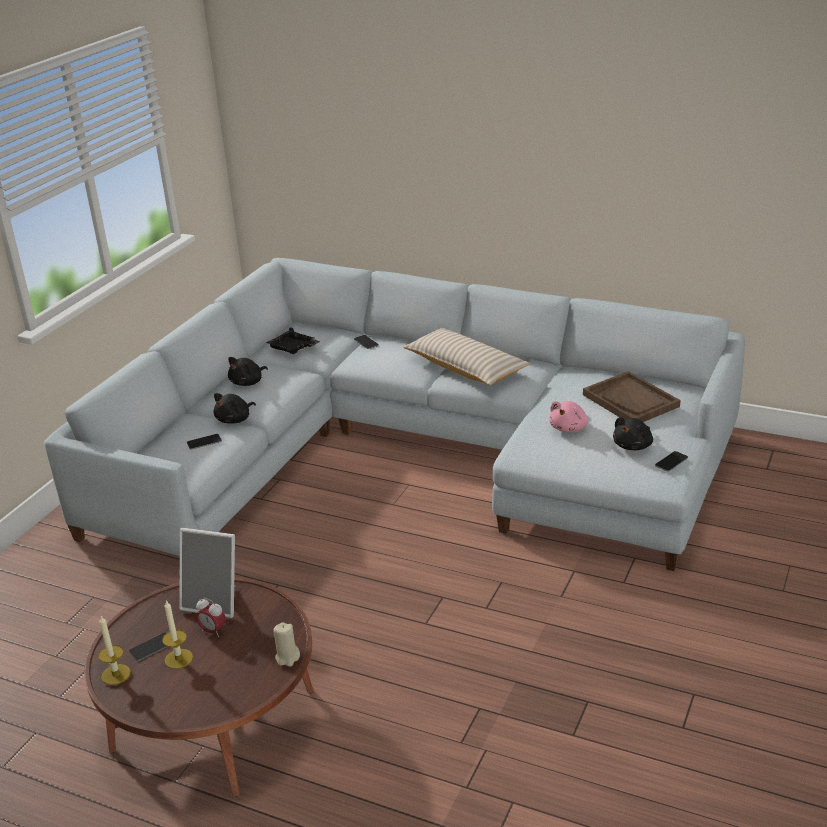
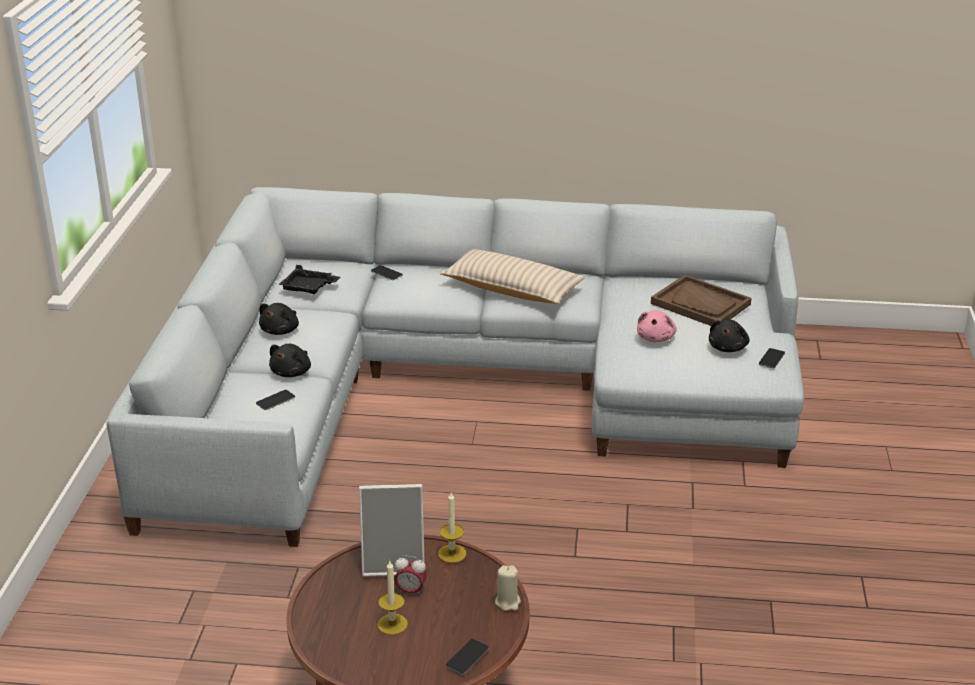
camera: 20 degrees left, 0 degrees up
candle [98,616,131,685] -> candle moved to [438,493,466,563]
phone [129,632,168,661] -> phone moved to [446,639,489,675]

